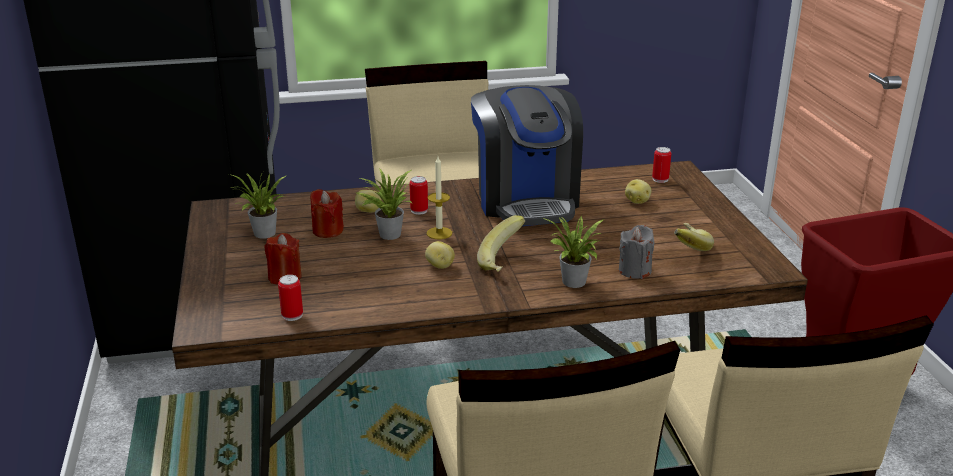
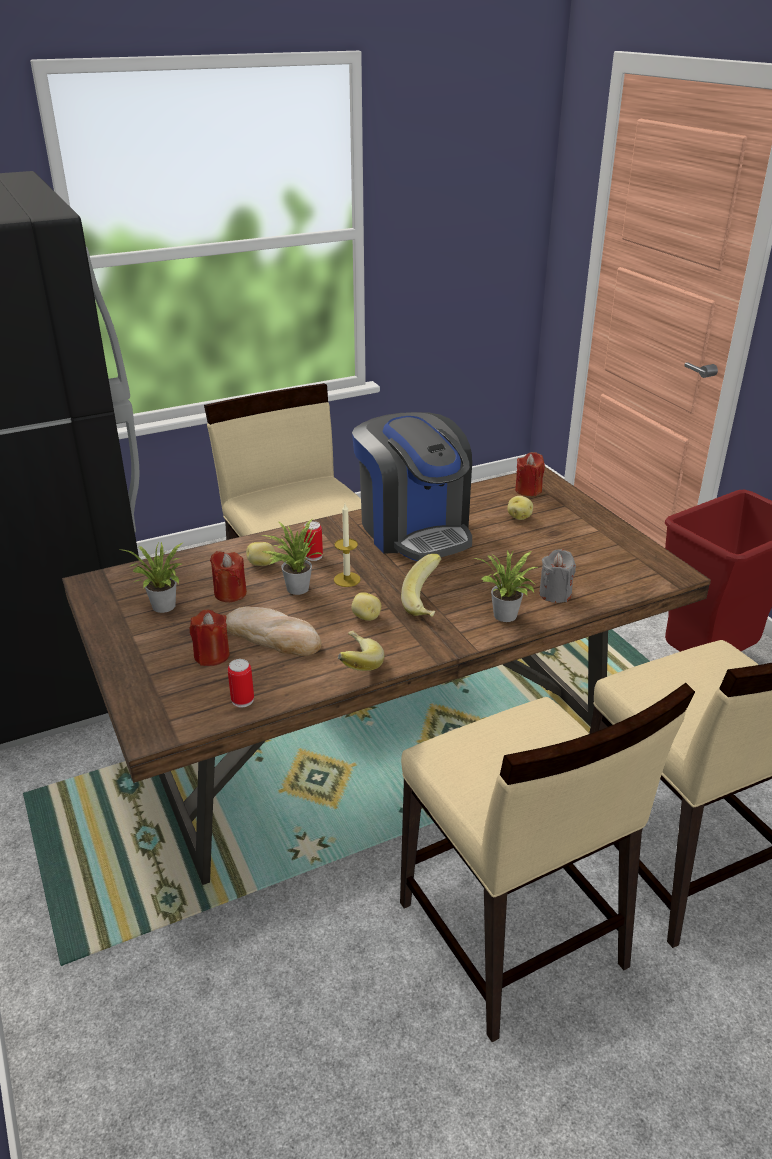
camera: 15 degrees left, 5 degrees up
can [652,147,671,183] -> red candle [515,452,545,496]
banana [674,223,714,251] -> banana moved to [338,631,384,671]
none -> bread [226,606,321,656]

